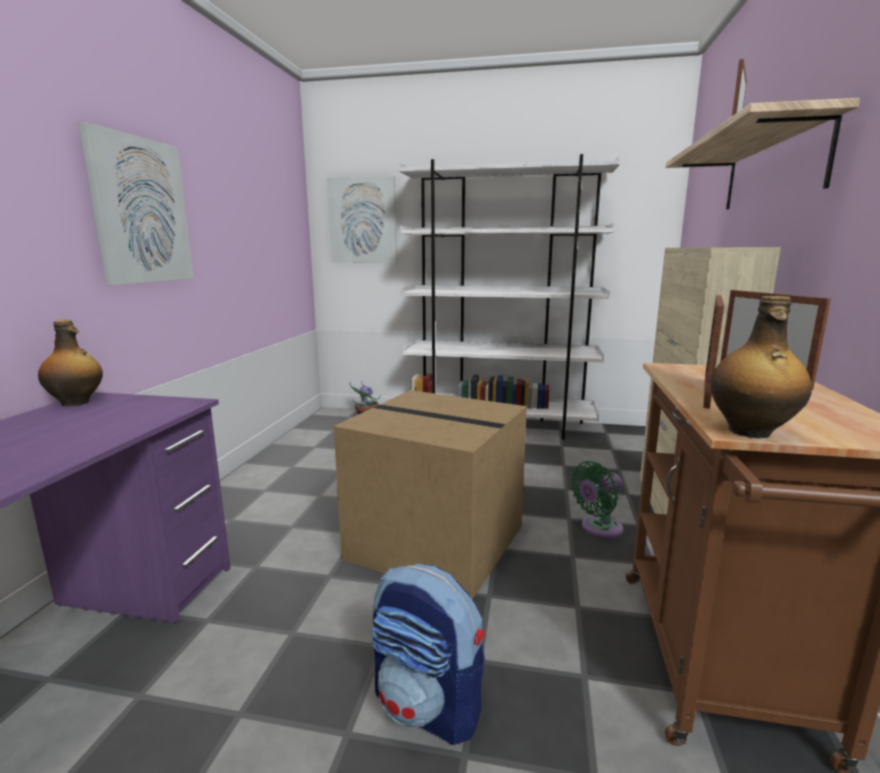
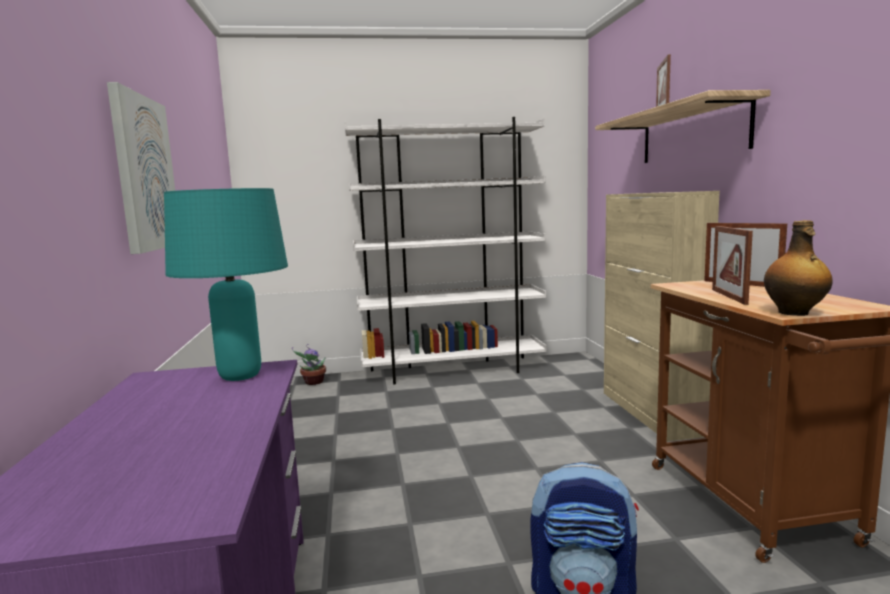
camera: 20 degrees left, 5 degrees down
bottle [38,320,103,406] -> none
picture [327,176,397,263] -> none
cardboard box [334,390,527,599] -> none
green fan [571,461,624,538] -> none
none -> turquoise table lamp [164,188,288,381]

